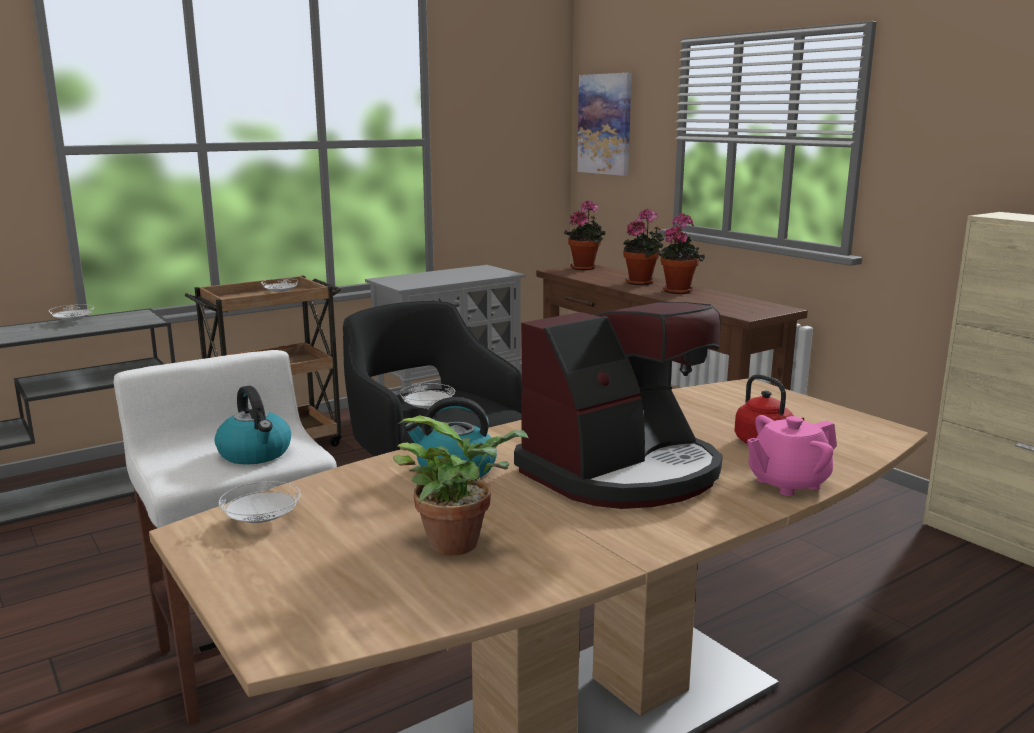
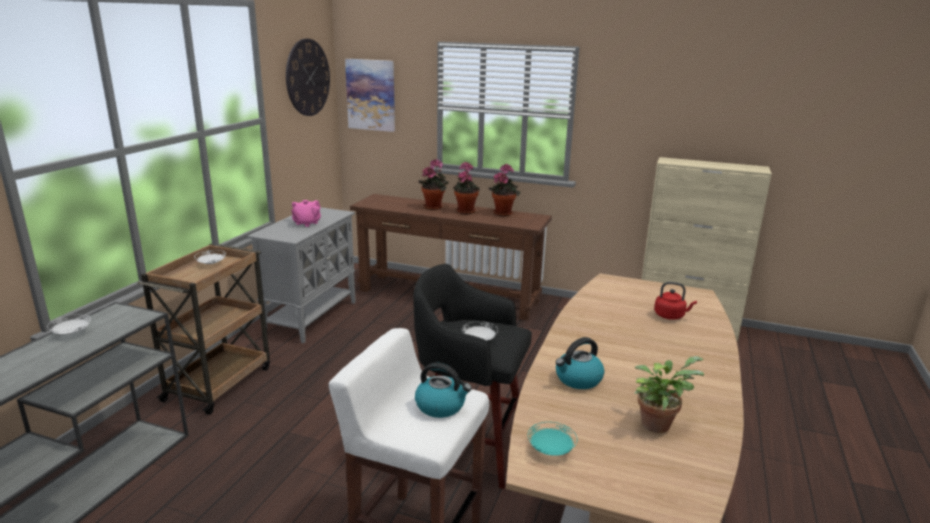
camera: 35 degrees left, 5 degrees up
white plate [219,481,301,523] -> turquoise plate [528,422,577,456]
coffee machine [514,302,723,509] -> none
potted plant [564,200,605,270] -> potted plant moved to [488,164,520,216]
pink teapot [747,415,837,496] -> pink teapot moved to [291,200,321,227]
none -> wall clock [286,39,330,116]

